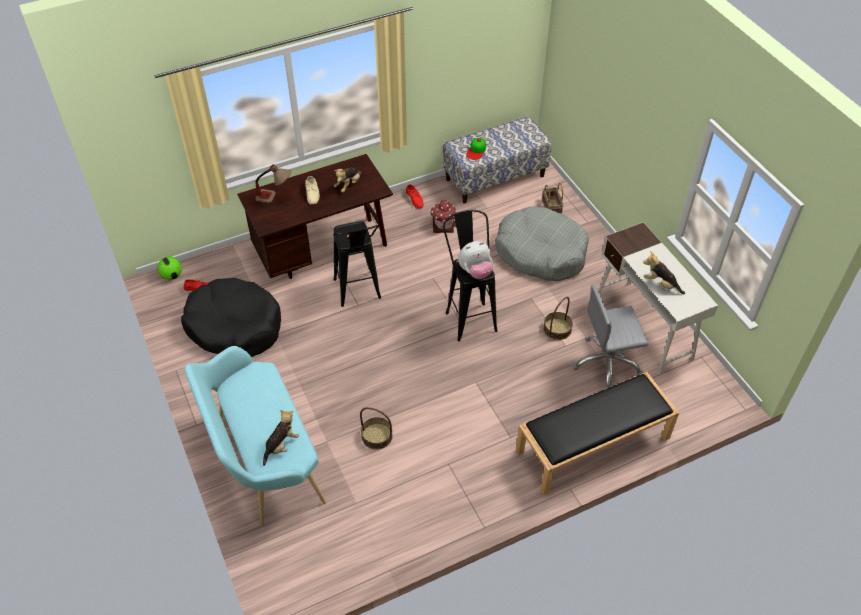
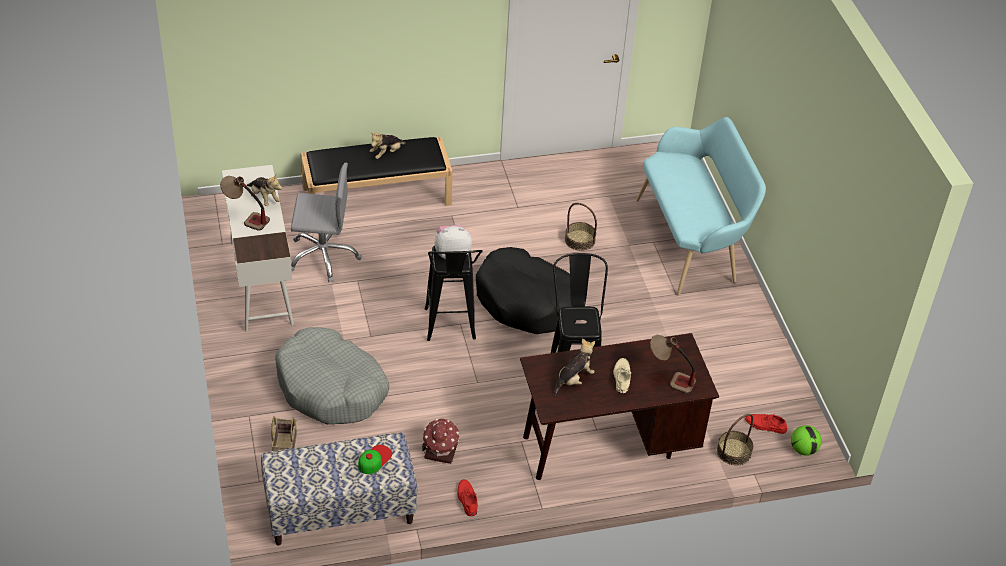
camera: 170 degrees left, 5 degrees down
black dog bed [181,278,281,357] -> black dog bed moved to [476,247,576,334]
plush toy [263,410,299,466] -> plush toy moved to [370,133,406,159]
basket [543,297,573,340] -> basket moved to [717,414,753,465]
none -> table lamp [220,176,270,231]

